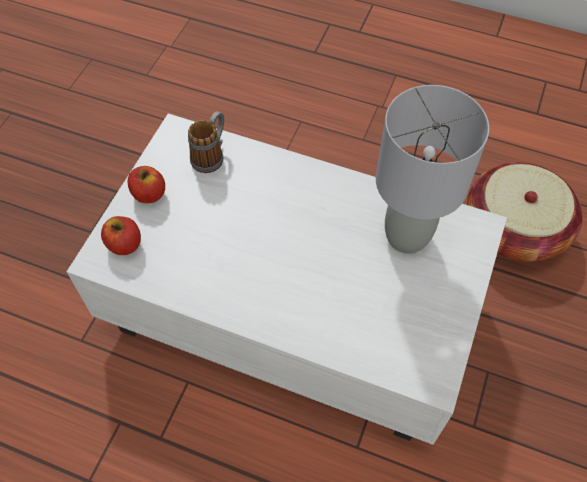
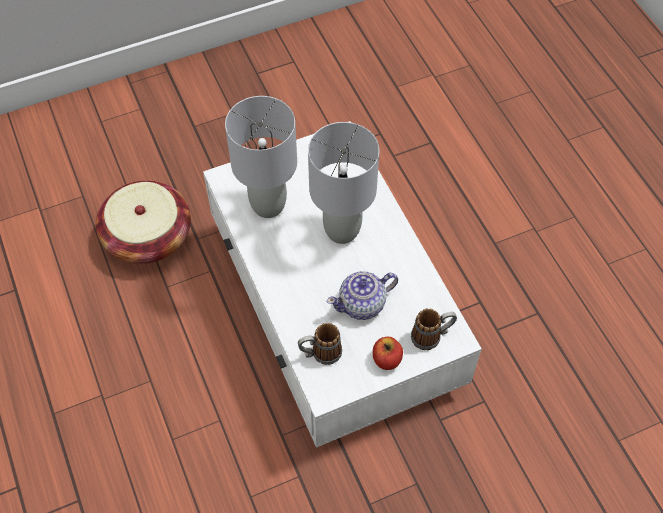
camera: 135 degrees left, 0 degrees up
apple [101,216,141,255] -> mug [411,309,457,350]
none -> grey table lamp [308,122,379,244]
none -> teapot [327,271,398,320]

